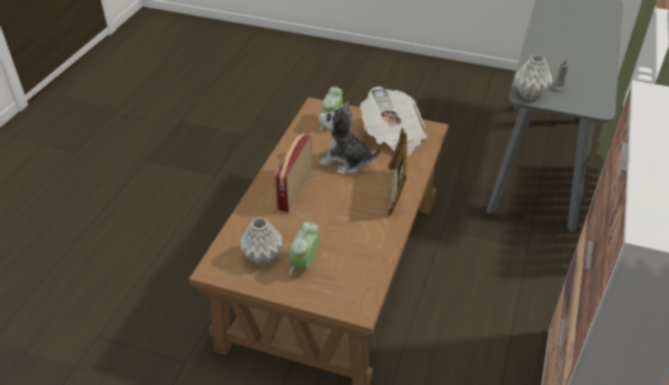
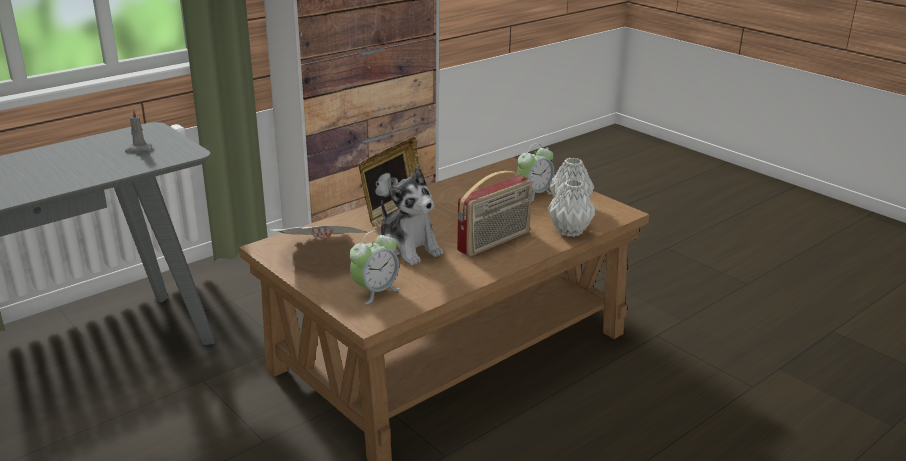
camera: 150 degrees left, 15 degrees down
grey vase [515,55,553,100] -> grey vase moved to [548,179,595,237]

